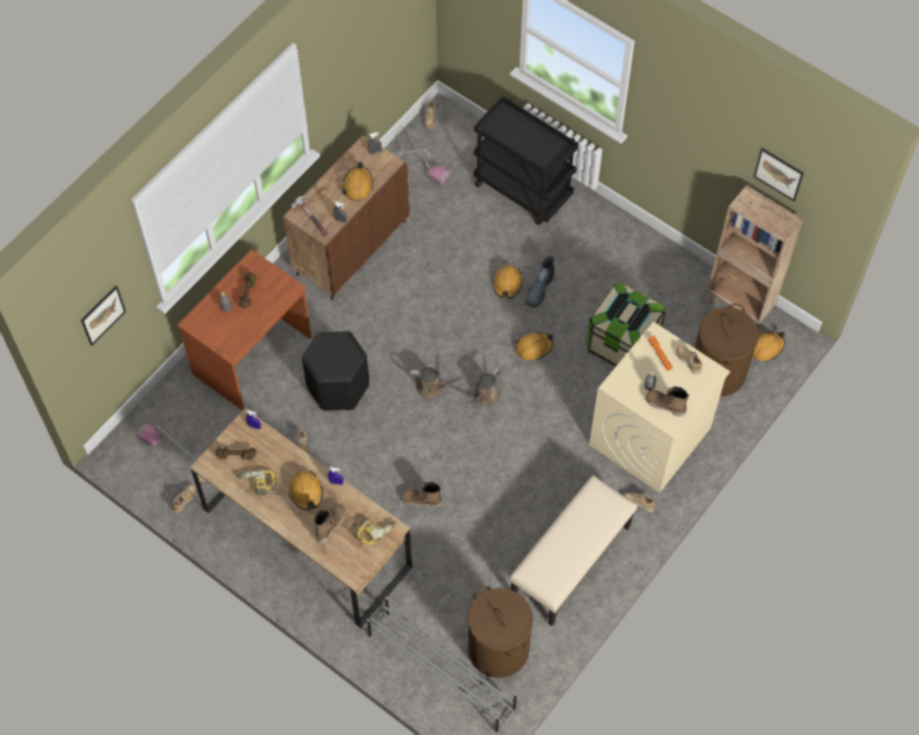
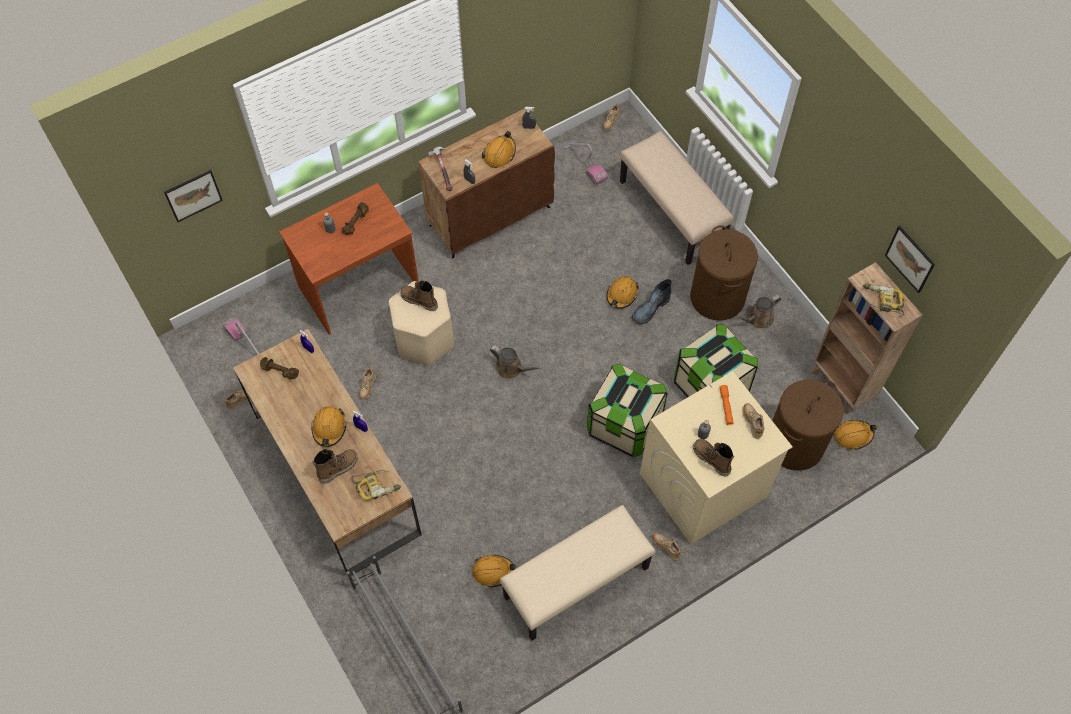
camera: 20 degrees right, 0 degrees up
power drill [236,470,279,495] -> power drill moved to [863,283,904,316]
black stool [302,331,369,411] -> beige stool [389,281,454,366]
boot [402,482,443,507] -> boot moved to [400,281,438,311]
brown watering can [462,368,501,405] -> brown watering can moved to [734,295,781,328]
brown laundry basket [468,586,533,678] -> brown laundry basket moved to [690,226,758,320]
black cart [473,96,579,225] -> beige bench [620,131,734,265]
orange hard hat [515,333,554,360] -> orange hard hat moved to [472,555,516,587]
none -> storage box [587,364,668,457]

